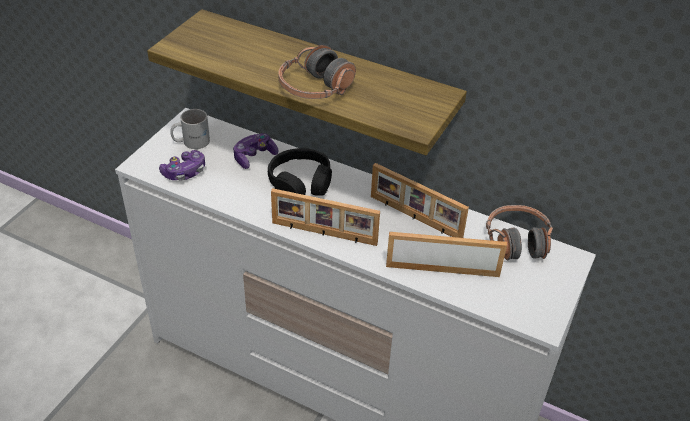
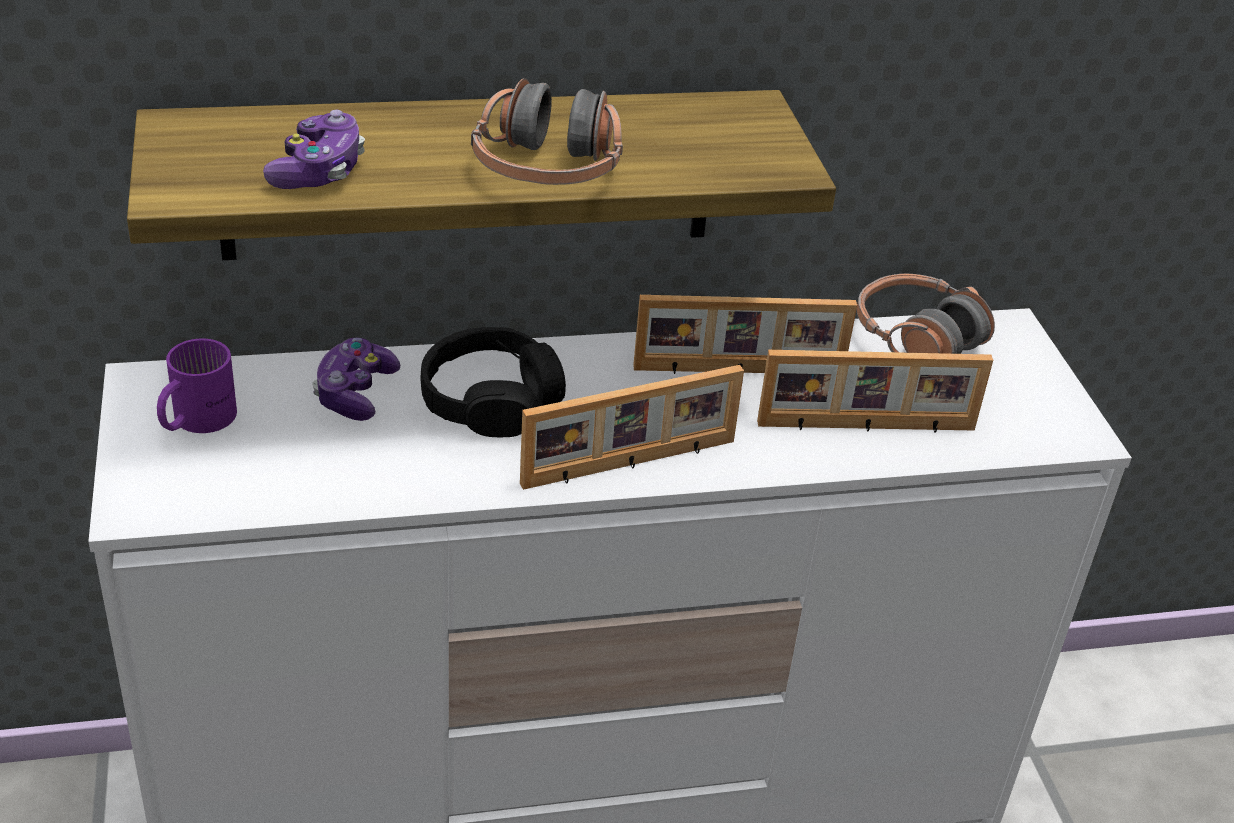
camera: 40 degrees left, 5 degrees down
game controller [159,150,205,181] -> game controller moved to [263,110,365,189]
white mug [170,109,210,149] -> purple mug [157,339,237,433]
picture frame [386,232,507,277] -> picture frame turned 150 degrees counterclockwise [757,350,993,433]

